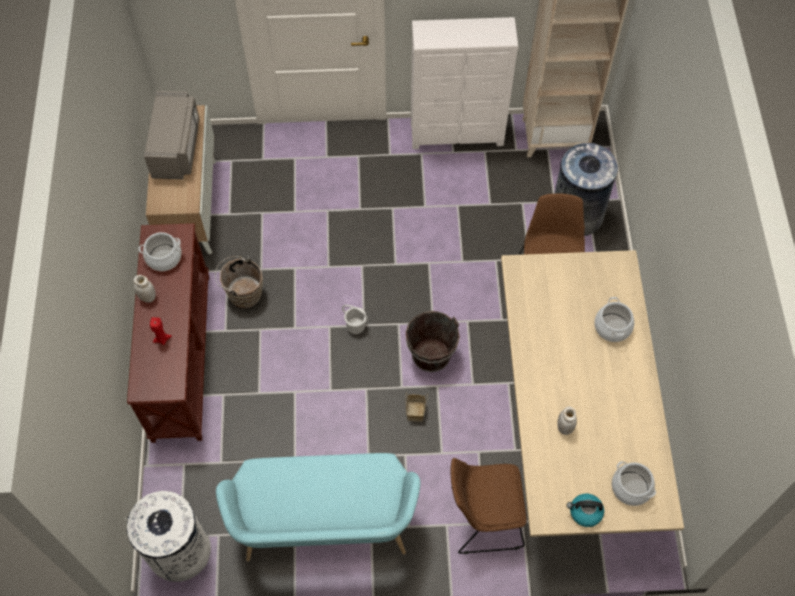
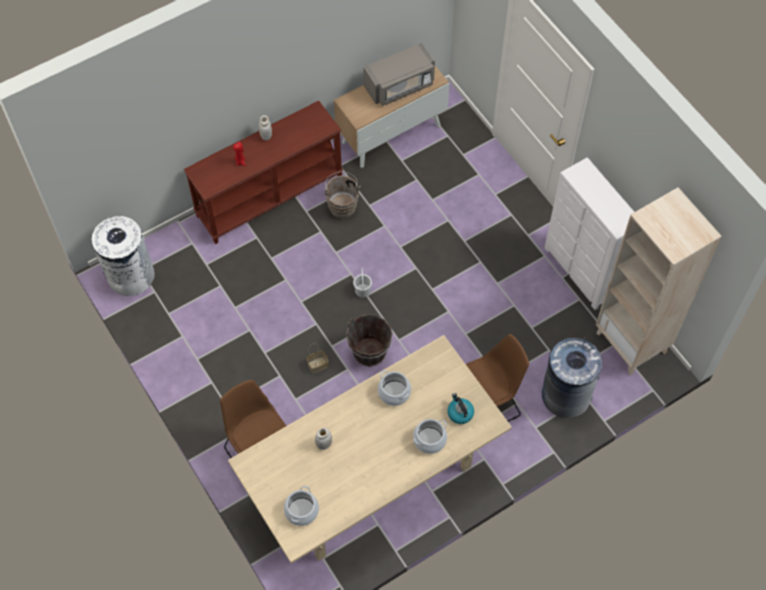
camera: 60 degrees right, 0 degrees up
cooking pot [138,232,182,271] -> cooking pot moved to [378,370,411,406]
turquoise bench [216,453,421,561] -> none
kettle [567,493,604,527] -> kettle moved to [447,393,474,424]

